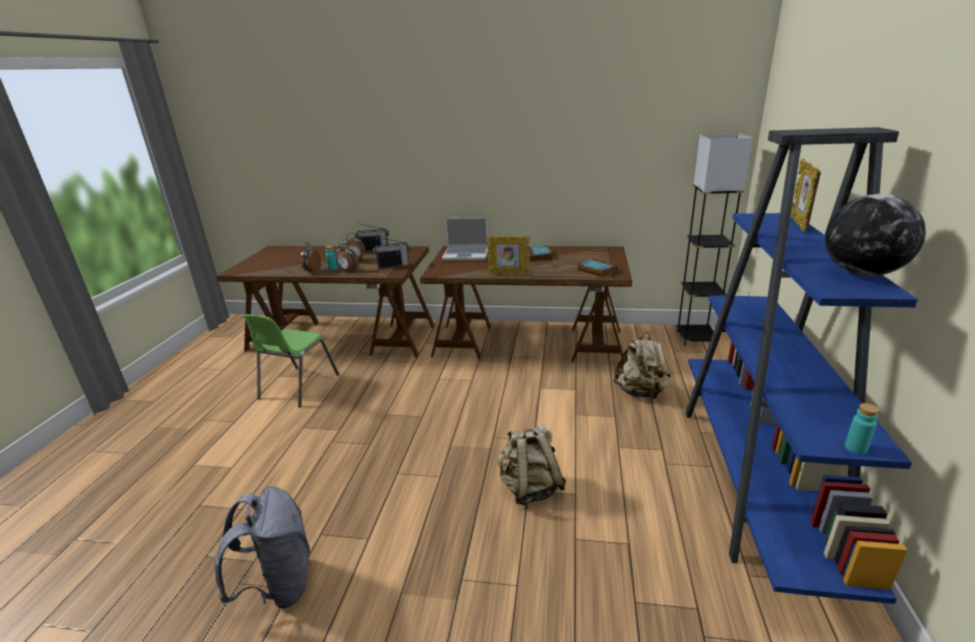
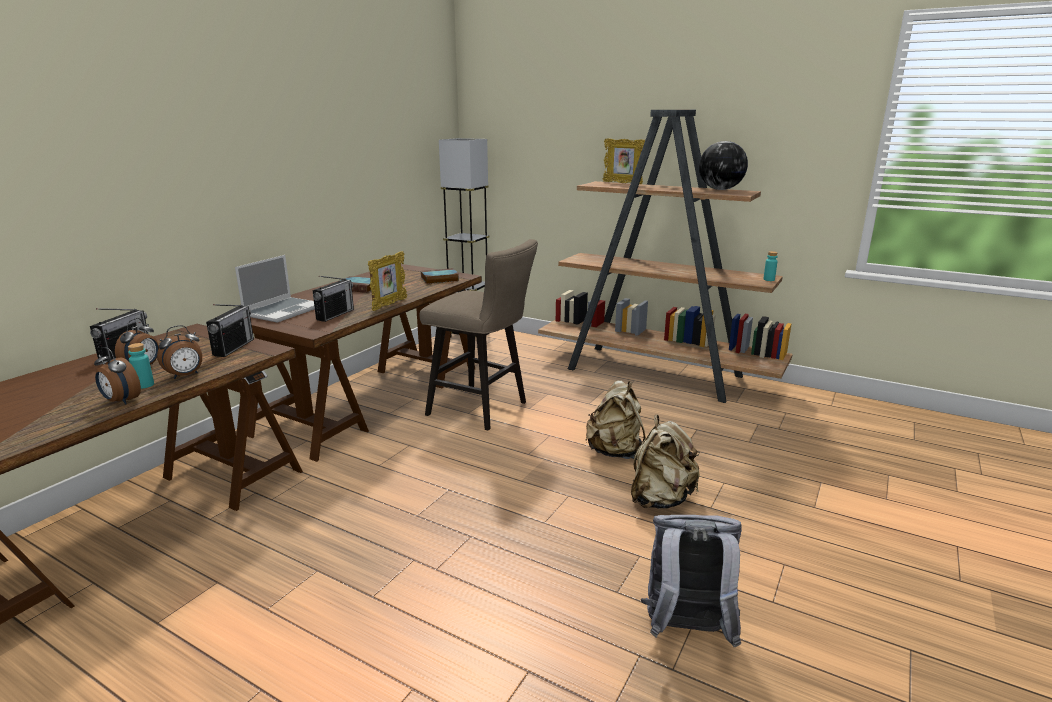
camera: 70 degrees left, 5 degrees down
green chair [243,314,339,408] -> none
beige backpack [613,332,671,399] -> beige backpack moved to [631,415,700,509]
blue bookcase [685,127,918,604] -> brown bookcase [538,110,793,403]
none -> radio [313,276,354,322]
none -> beige stool [419,239,538,430]

